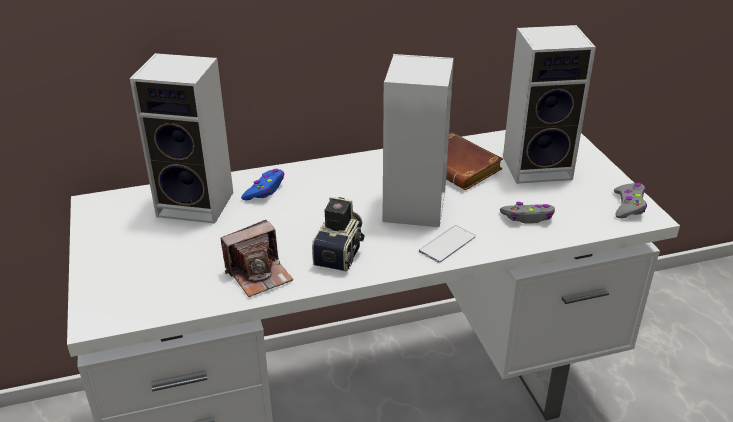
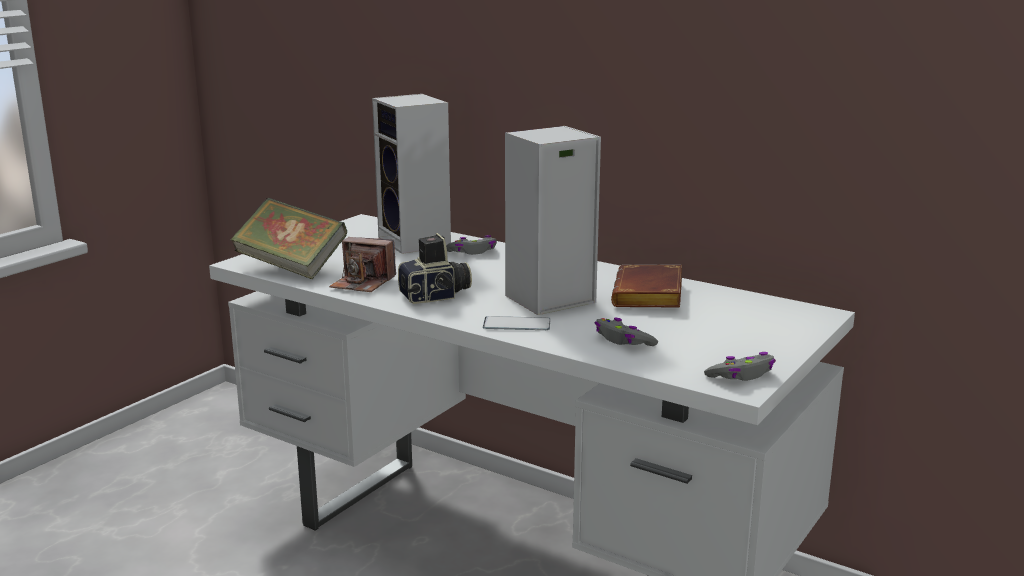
camera: 50 degrees right, 15 degrees down
blue game controller [241,169,284,201] -> grey game controller [446,235,497,255]
speaker [503,25,596,184] -> none
none -> book [231,198,347,279]

